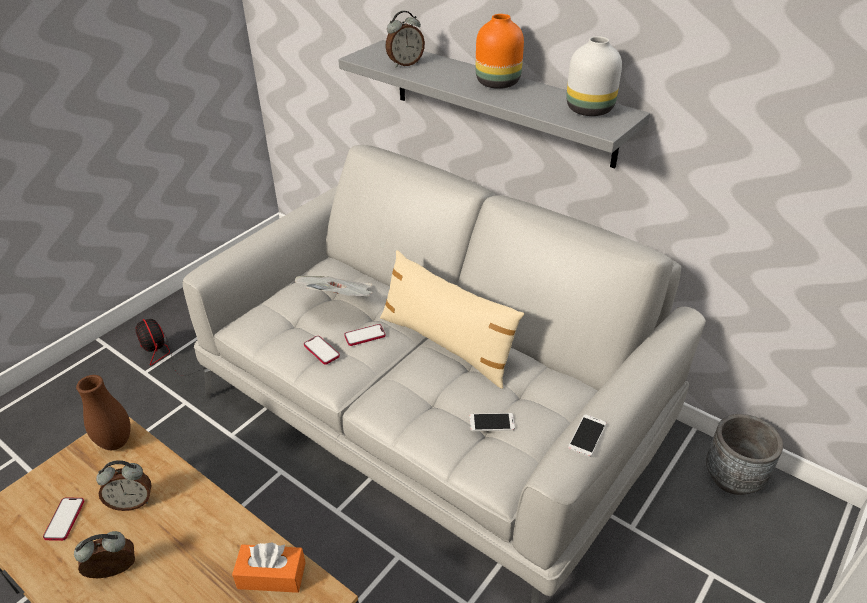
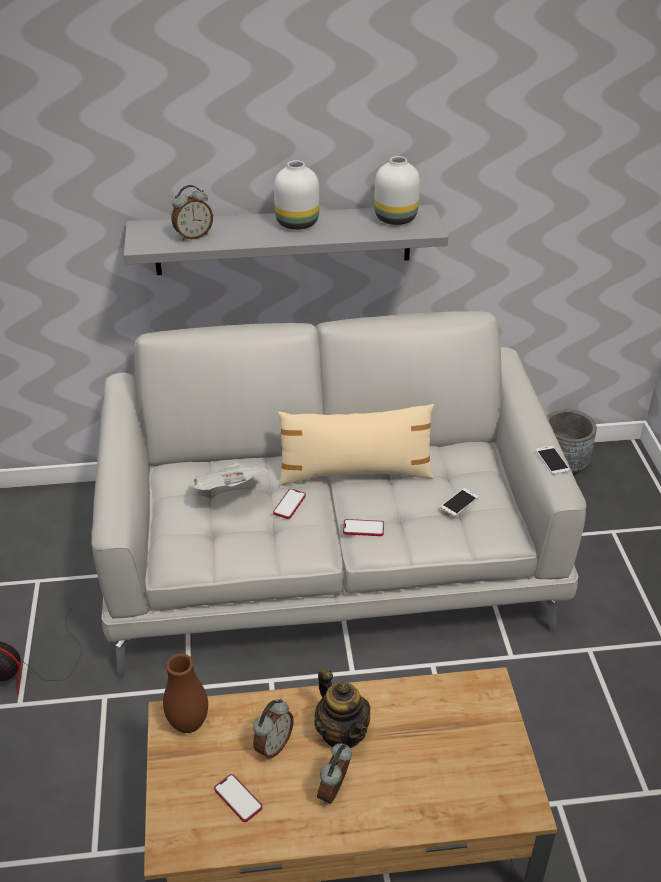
camera: 45 degrees left, 0 degrees up
orange tissue box [232,542,306,593] -> none
phone [304,336,340,365] -> phone moved to [343,519,384,536]
alarm clock [385,11,425,68] -> alarm clock turned 45 degrees clockwise [172,185,213,241]
orange vase [476,14,524,89] -> white vase [274,160,319,230]
none -> teapot [314,667,370,748]

